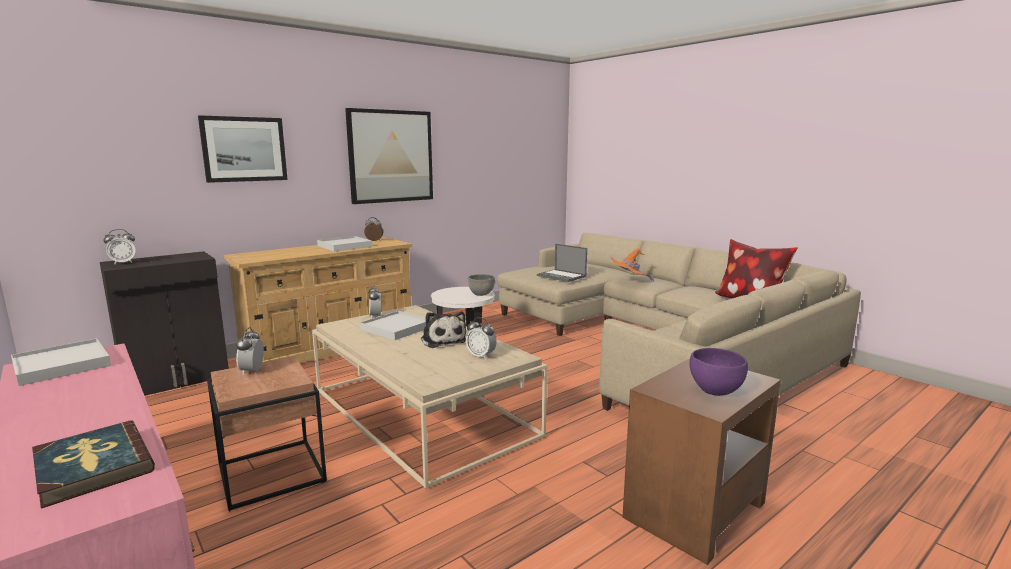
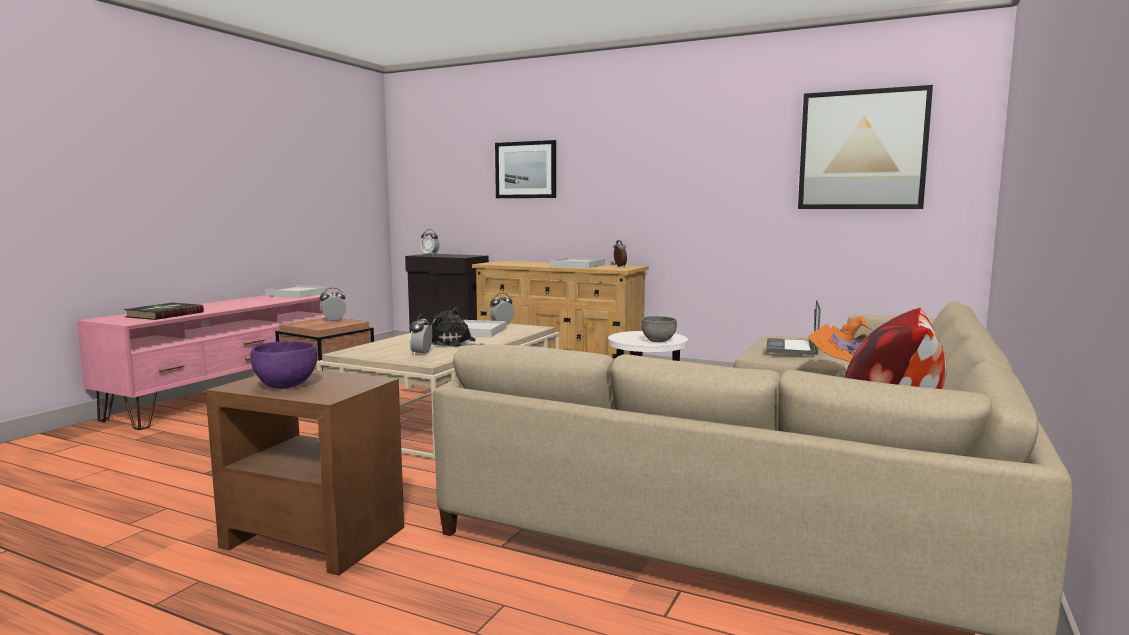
camera: 65 degrees right, 5 degrees down
picture [345,108,433,204] -> picture moved to [798,85,933,209]
plush toy [421,311,466,348] -> plush toy turned 75 degrees clockwise [431,307,484,347]

